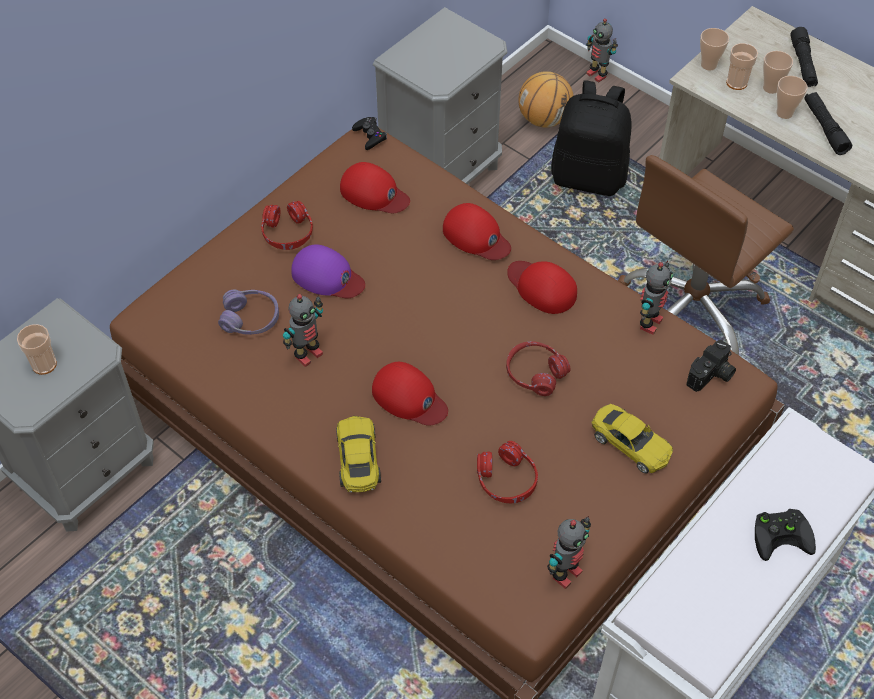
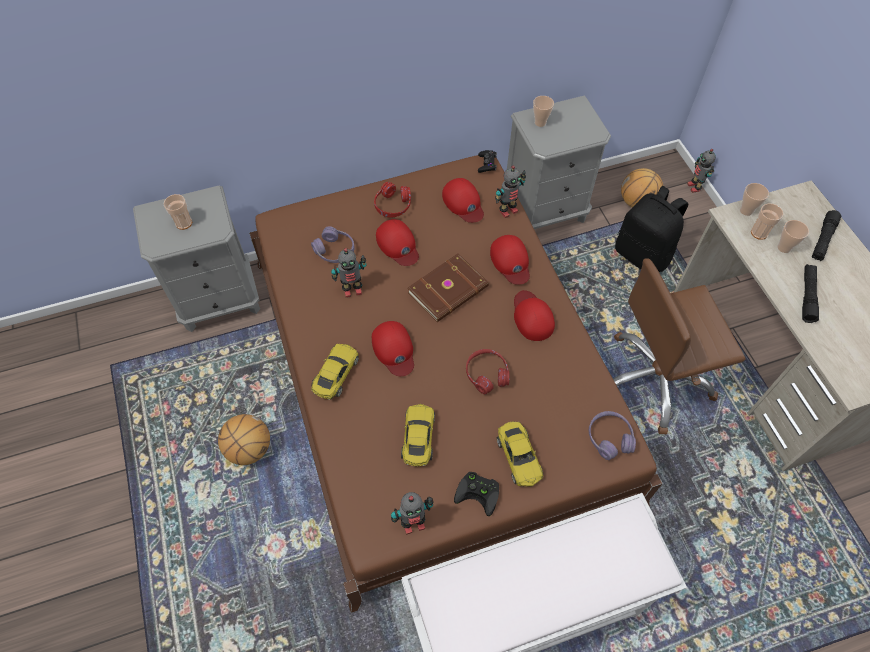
camera: 30 degrees right, 5 degrees up
purple cap [291,244,365,298] -> red cap [376,219,419,266]
red headphones [477,441,538,503] -> yellow toy car [401,404,435,466]
toy robot [640,261,673,335] -> toy robot moved to [495,165,526,218]
camera [687,340,736,392] -> purple headphones [589,411,636,460]
black game controller [755,509,816,561] -> black game controller moved to [454,472,499,516]
cup [776,76,808,119] -> cup moved to [533,96,554,127]
none -> basketball [218,414,270,465]
none -> brown book [408,253,489,322]

